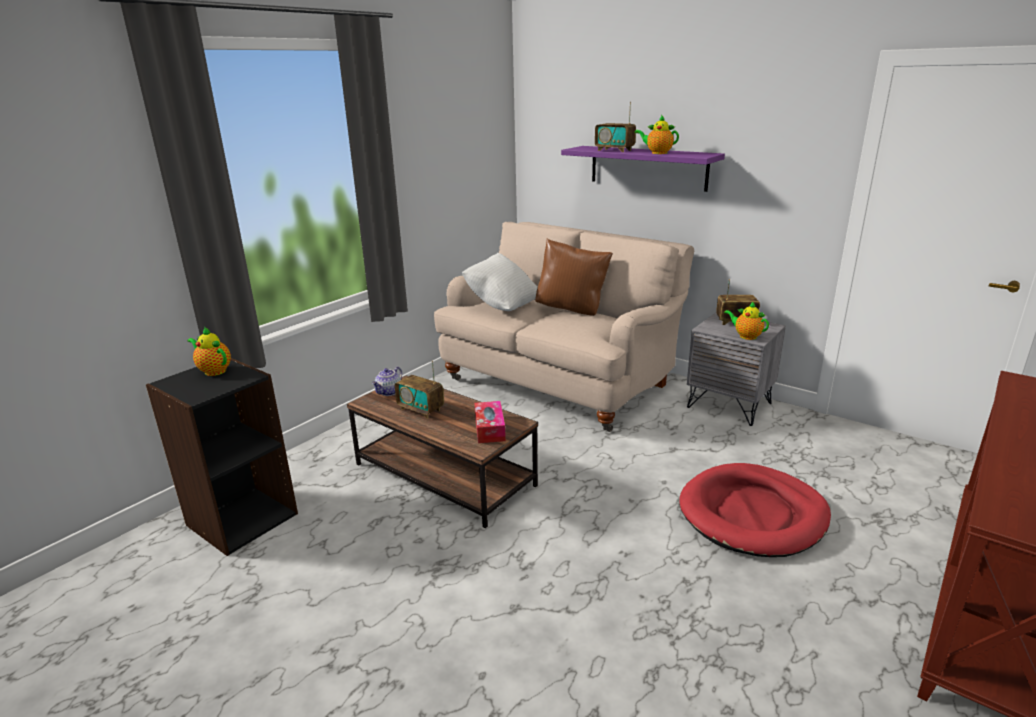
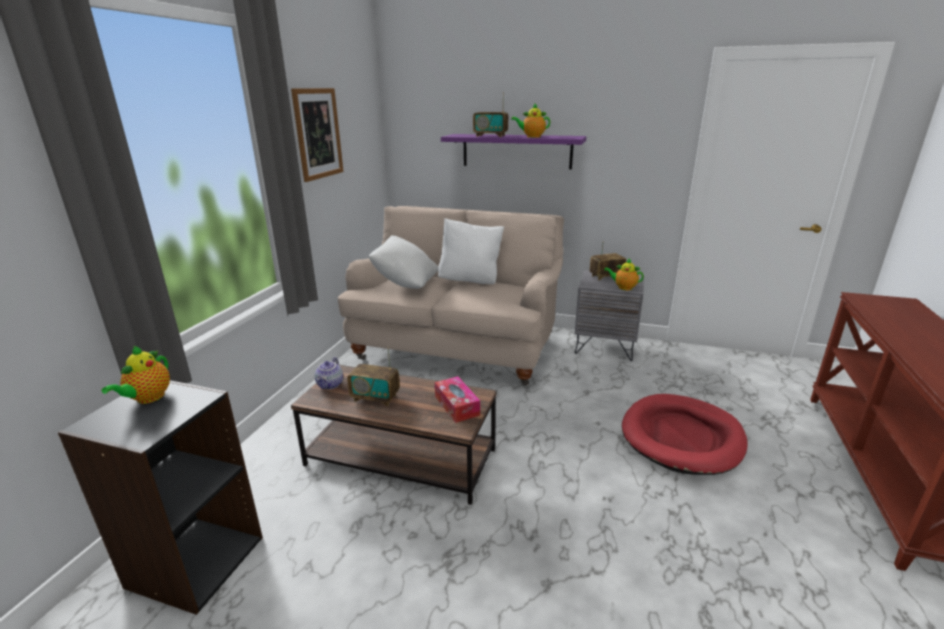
camera: 20 degrees left, 0 degrees up
teapot [187,326,231,376] -> teapot turned 90 degrees counterclockwise [101,346,170,404]
brown pillow [535,239,613,316] -> white pillow [438,218,504,284]
none -> picture [291,88,344,182]

